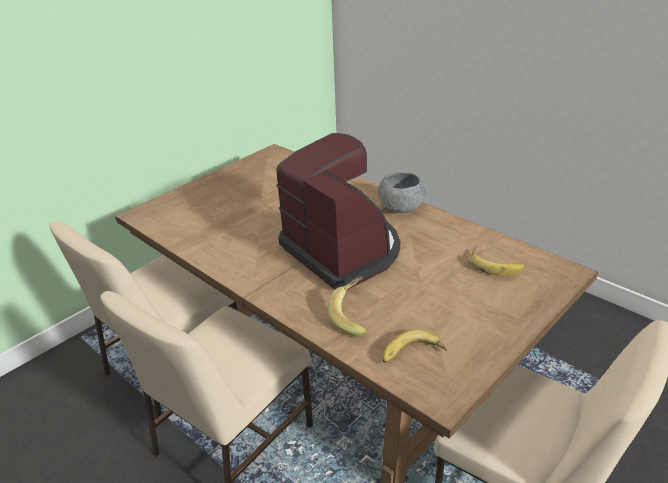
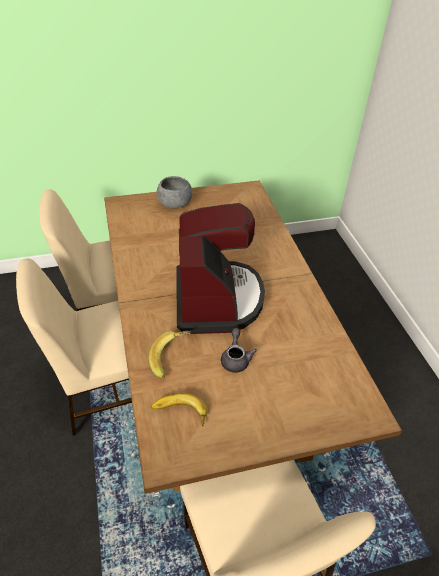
camera: 30 degrees right, 10 degrees up
grey bowl [378,172,426,213] -> grey bowl moved to [157,176,192,209]
banana [468,248,525,276] -> none
none -> grey teapot [221,328,257,373]

